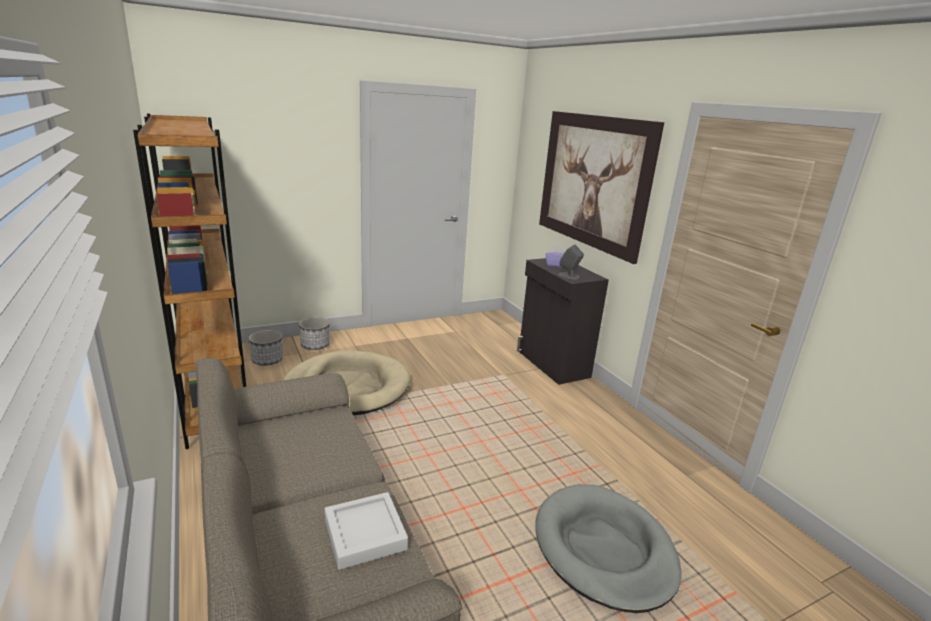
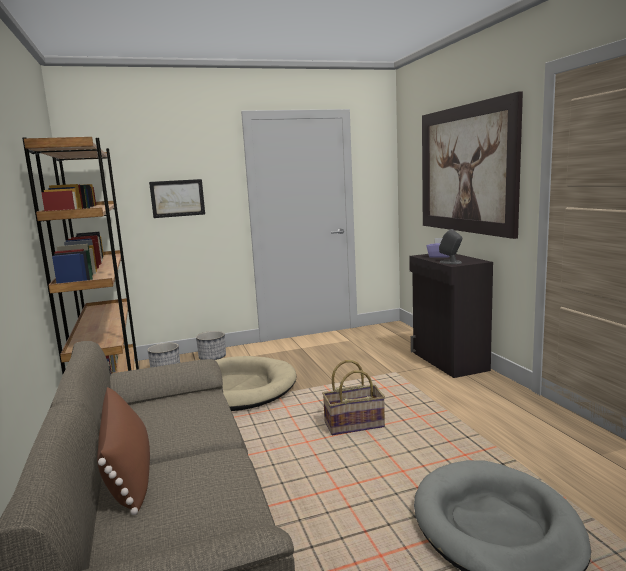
camera: 10 degrees right, 10 degrees down
grey tray [325,492,408,570] -> none
none -> brown pillow [97,387,150,515]
none -> picture [149,179,205,218]
none -> basket [322,360,385,435]

